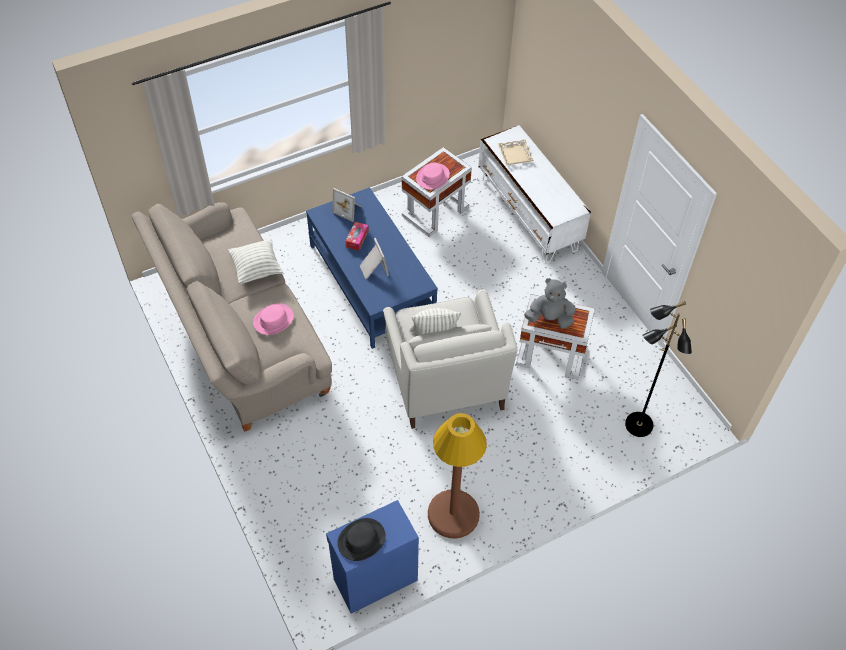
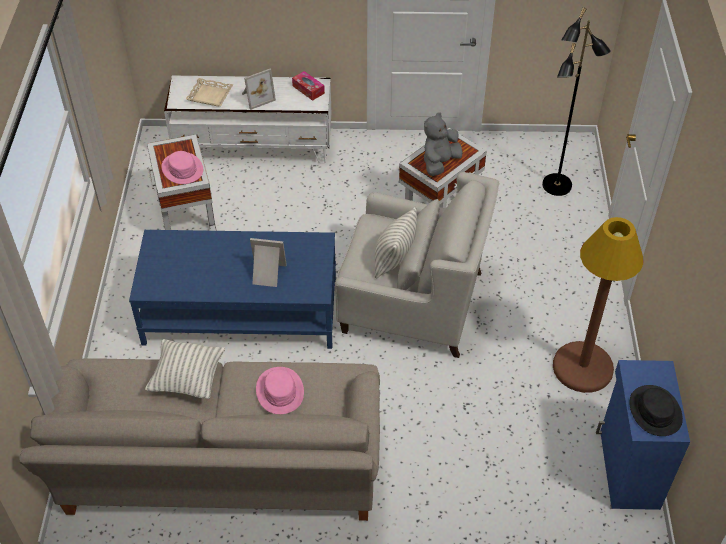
camera: 60 degrees left, 5 degrees down
picture frame [332,188,362,222] -> picture frame moved to [242,69,276,110]
tissue box [346,222,369,250] -> tissue box moved to [292,71,325,101]

